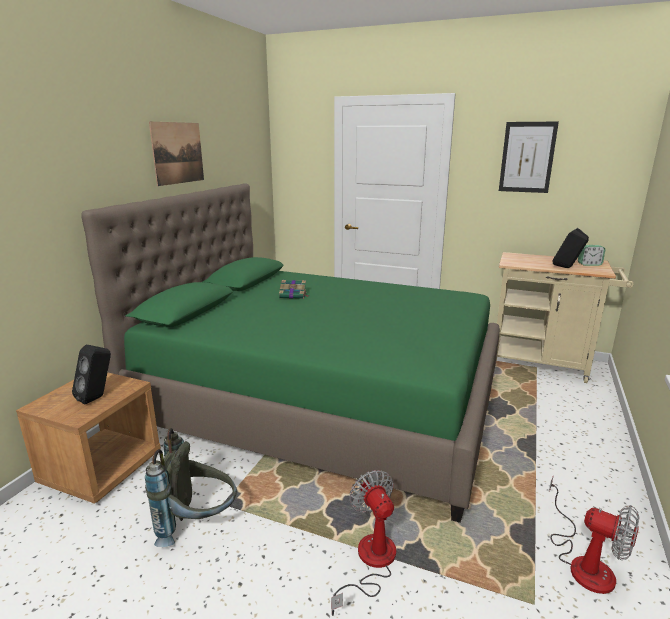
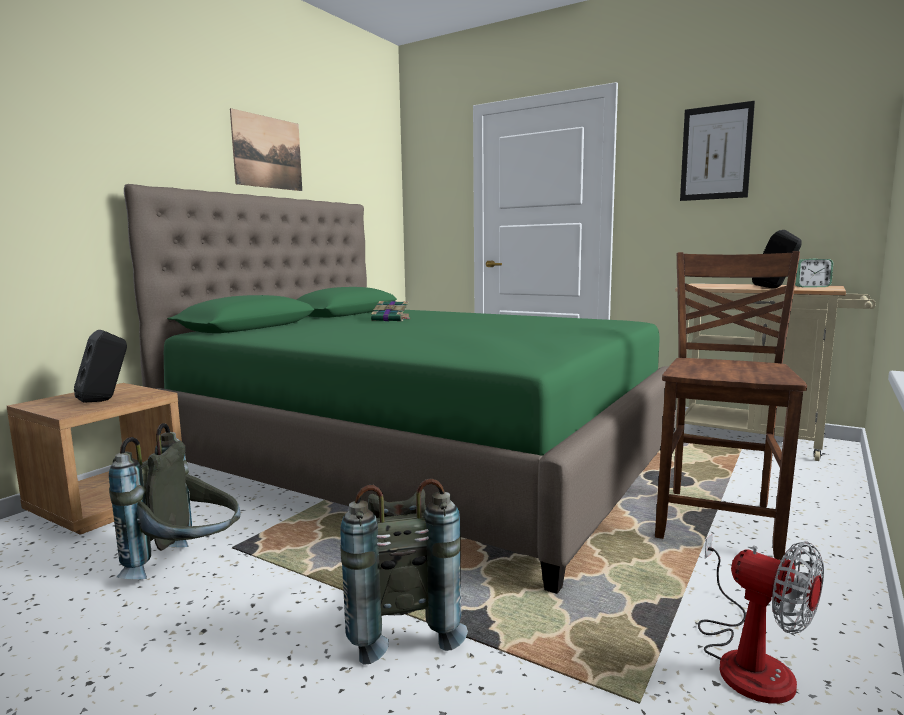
camera: 10 degrees right, 10 degrees down
fan [331,470,396,616] -> grey backpack [340,478,468,665]
none -> brown chair [655,251,807,560]

